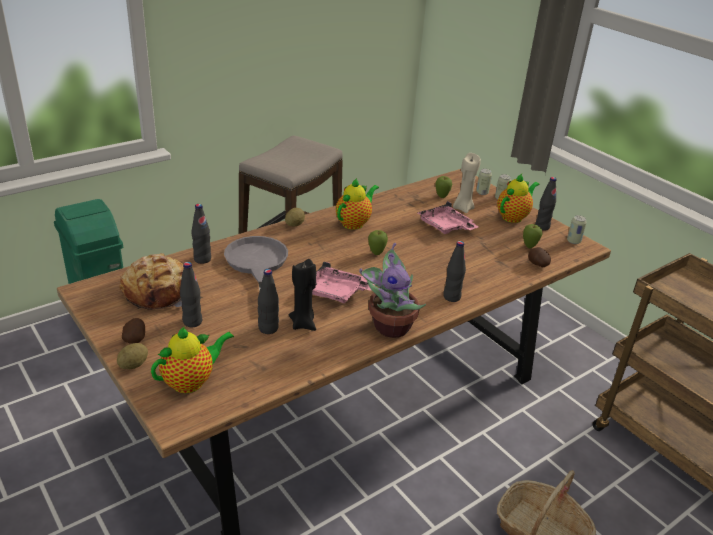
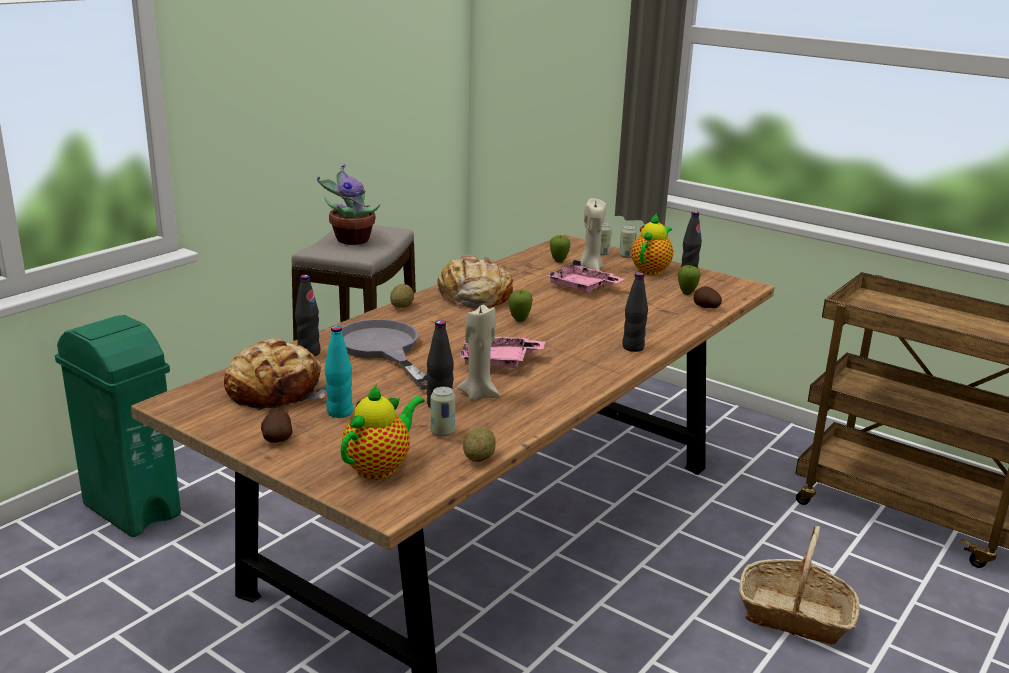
camera: 15 degrees left, 10 degrees down
potato [117,343,148,369] -> potato moved to [463,427,496,462]
black bottle [180,262,202,327] -> turquoise bottle [325,326,353,418]
black candle [289,259,316,331] -> beige candle [457,305,500,401]
teapot [336,178,379,230] -> bread [437,255,513,308]
potted plant [359,243,426,338] -> potted plant moved to [317,164,381,245]
can [567,215,587,244] -> can moved to [431,387,455,436]

